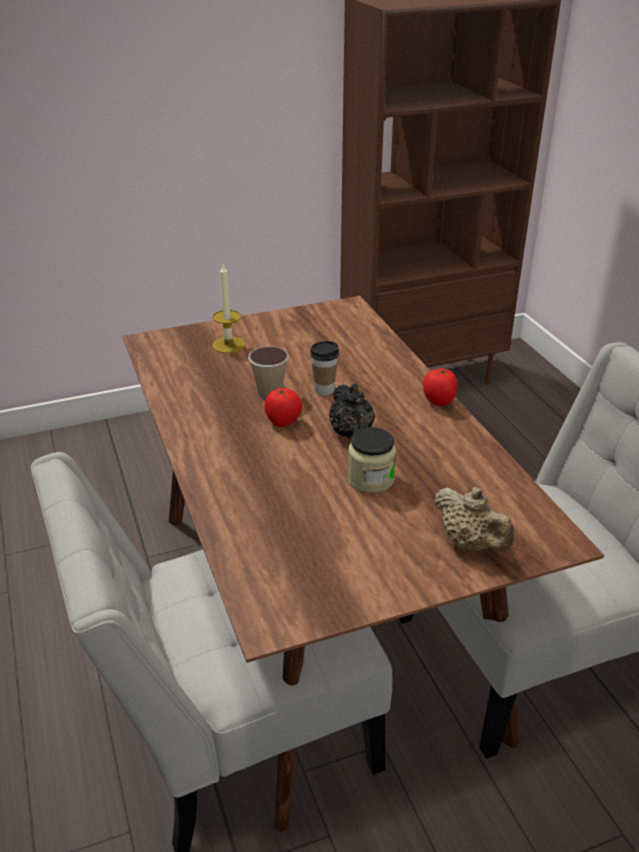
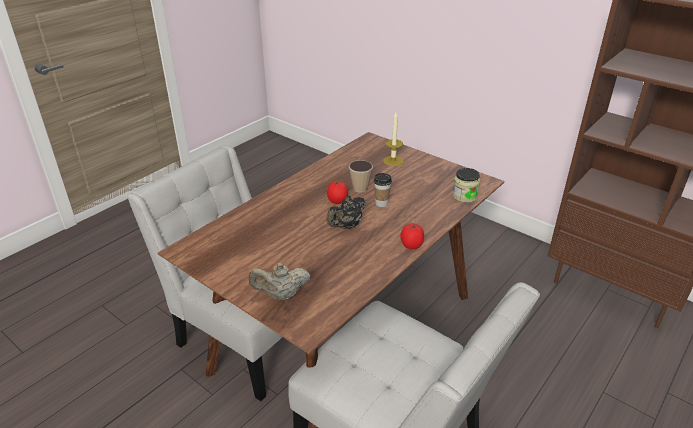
camera: 60 degrees right, 0 degrees up
jar [348,427,396,493] -> jar moved to [452,168,480,203]
beige teapot [434,487,514,552] -> beige teapot turned 60 degrees clockwise [249,263,310,300]

